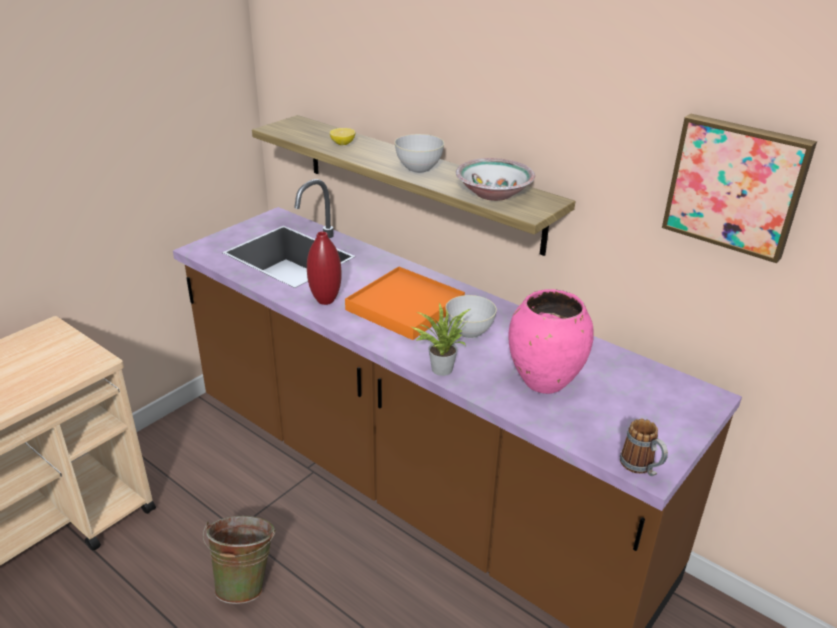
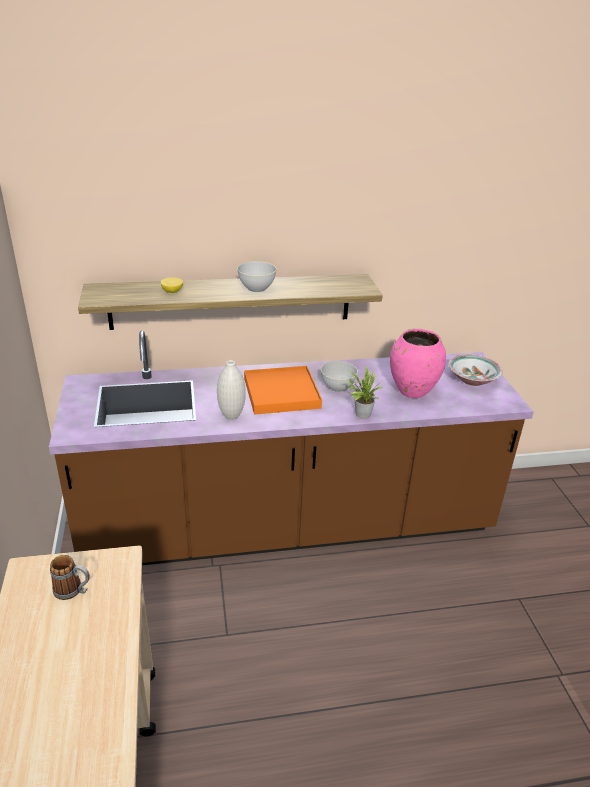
camera: 50 degrees left, 0 degrees up
green bucket [203,516,276,604] -> none
red vase [307,232,342,305] -> white vase [217,360,246,420]
bowl [456,158,535,201] -> bowl moved to [448,354,503,386]
mug [620,419,668,476] -> mug moved to [50,555,90,600]
picture [662,114,817,263] -> none

